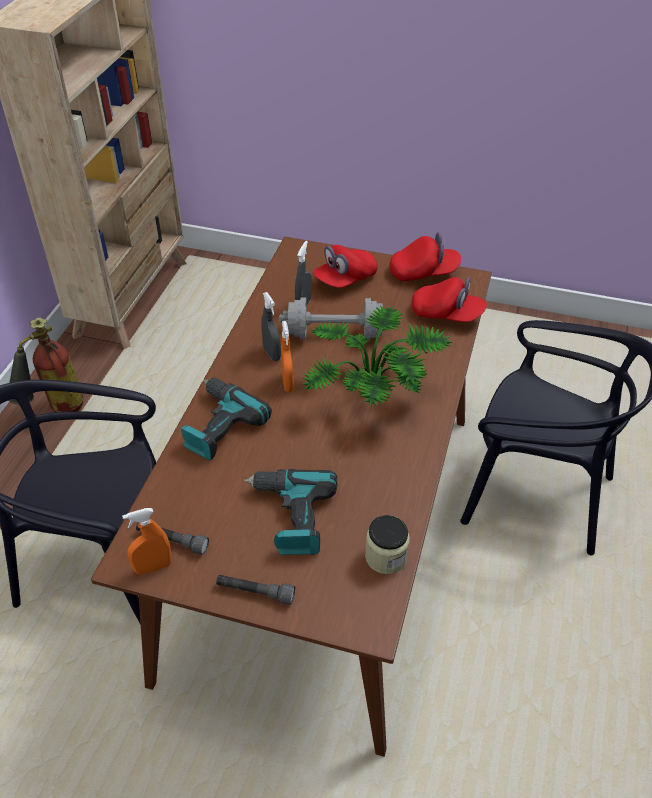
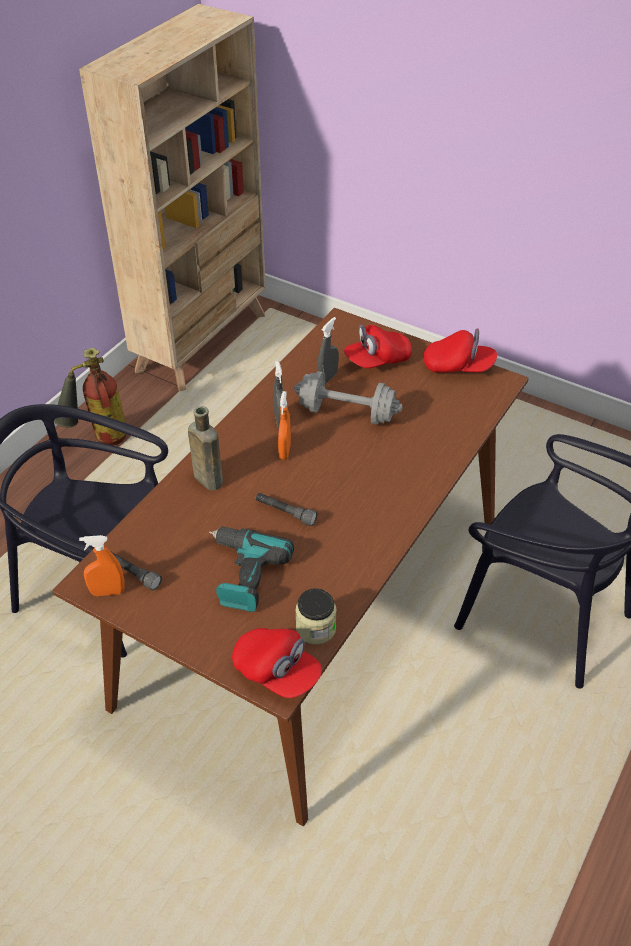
camera: 15 degrees right, 0 degrees up
power drill [181,377,272,460] -> brown bottle [188,406,223,490]
grey flashlight [216,575,295,605] -> grey flashlight moved to [256,493,317,526]
potted plant [303,306,452,406] -> none
red cap [412,277,487,322] -> red cap moved to [232,628,322,698]

